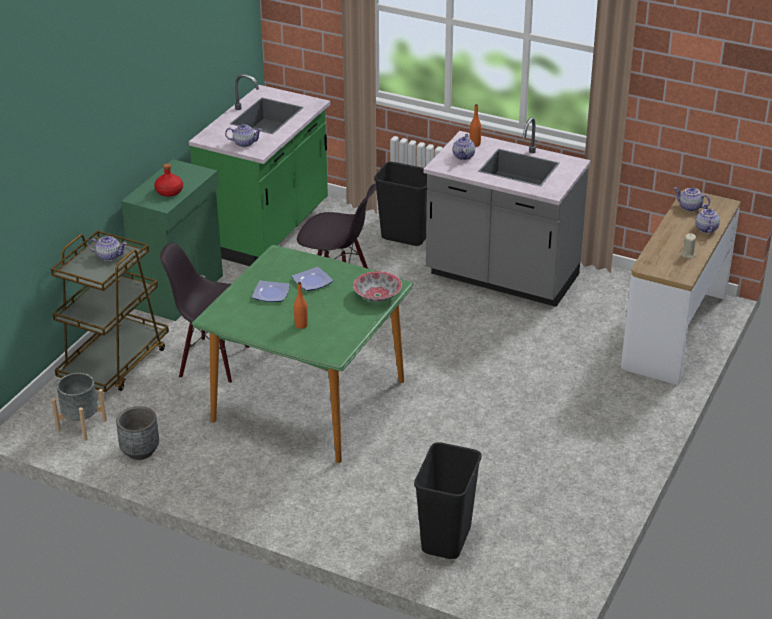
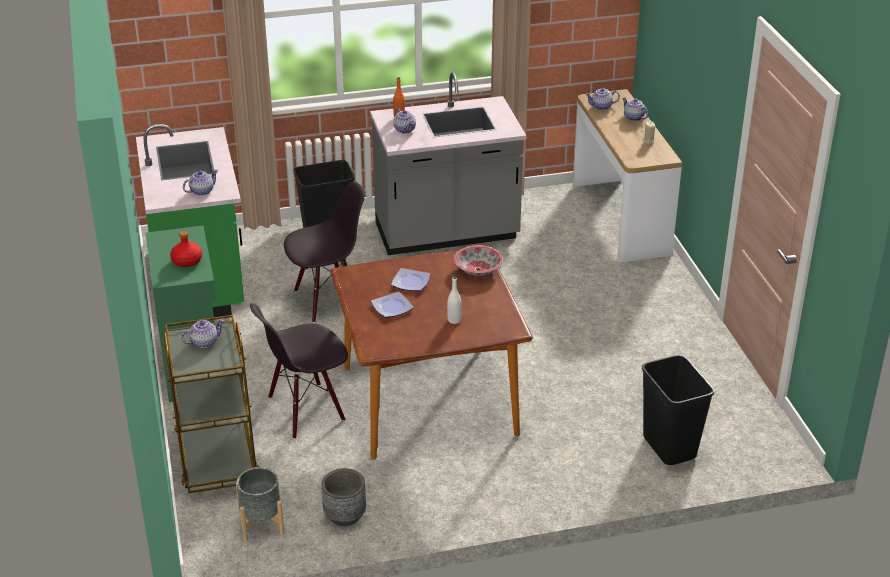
camera: 40 degrees left, 0 degrees up
green dining table [192,245,413,463] -> brown dining table [330,250,533,460]
orange bottle [294,282,308,329] -> white bottle [447,276,461,324]

